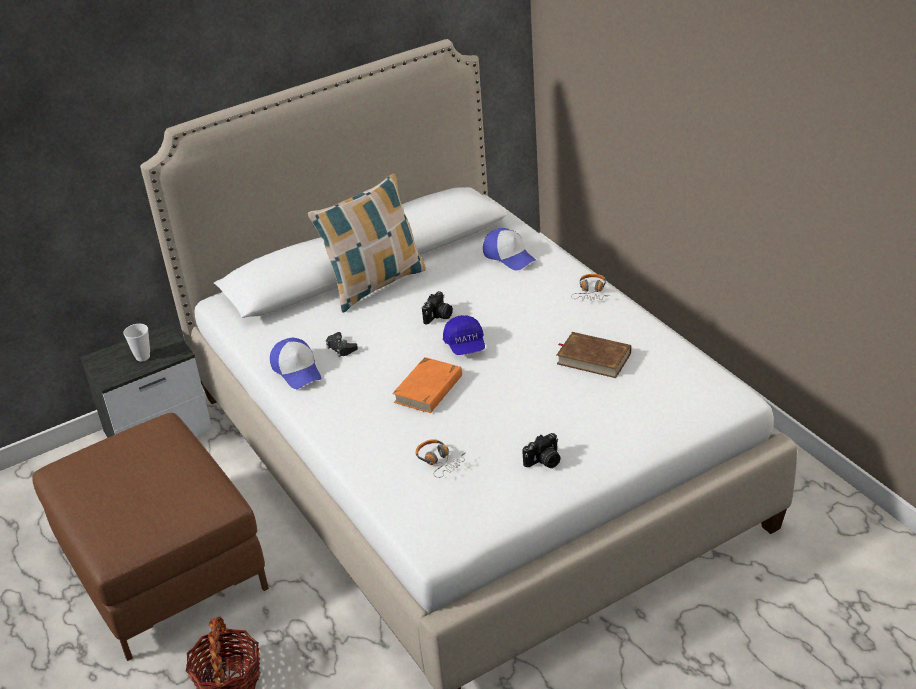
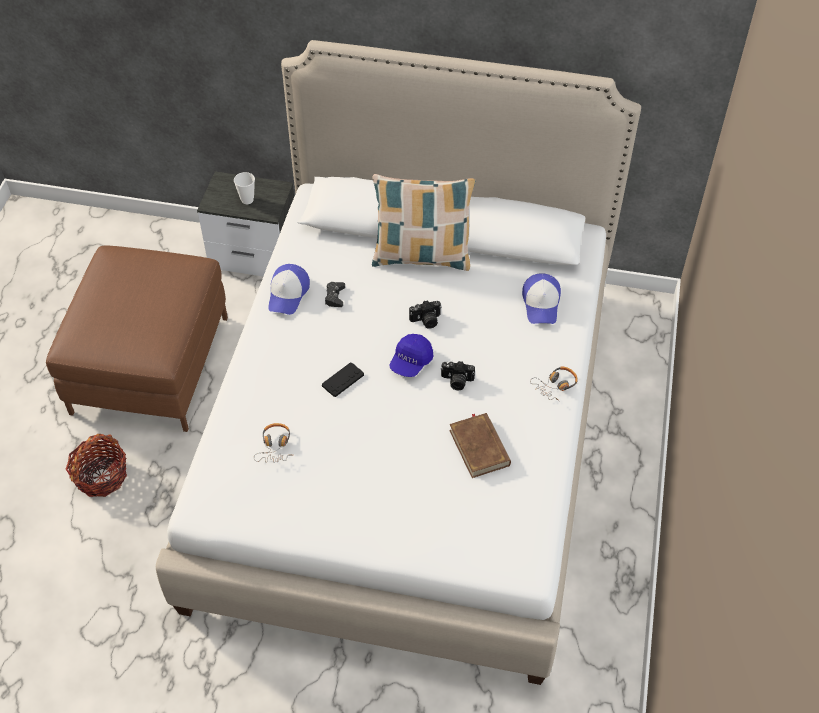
camera: 40 degrees right, 15 degrees up
orange book [392,357,462,413] -> black game controller [322,363,364,397]
camera [522,433,561,468] -> camera moved to [441,361,475,390]

